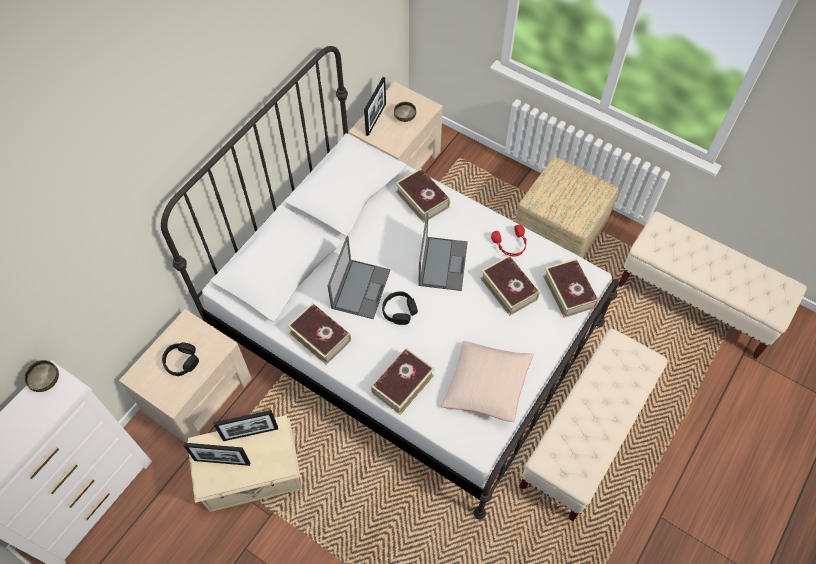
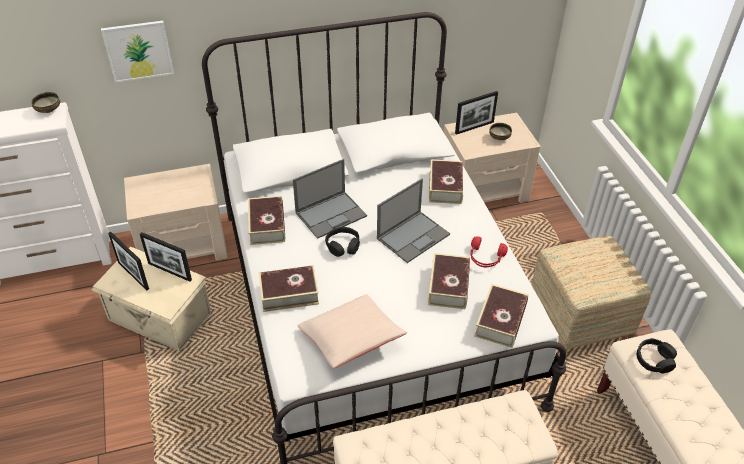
camera: 40 degrees right, 15 degrees down
black headphones [162,342,199,376] -> black headphones moved to [637,338,677,374]
none -> picture [101,21,174,83]

